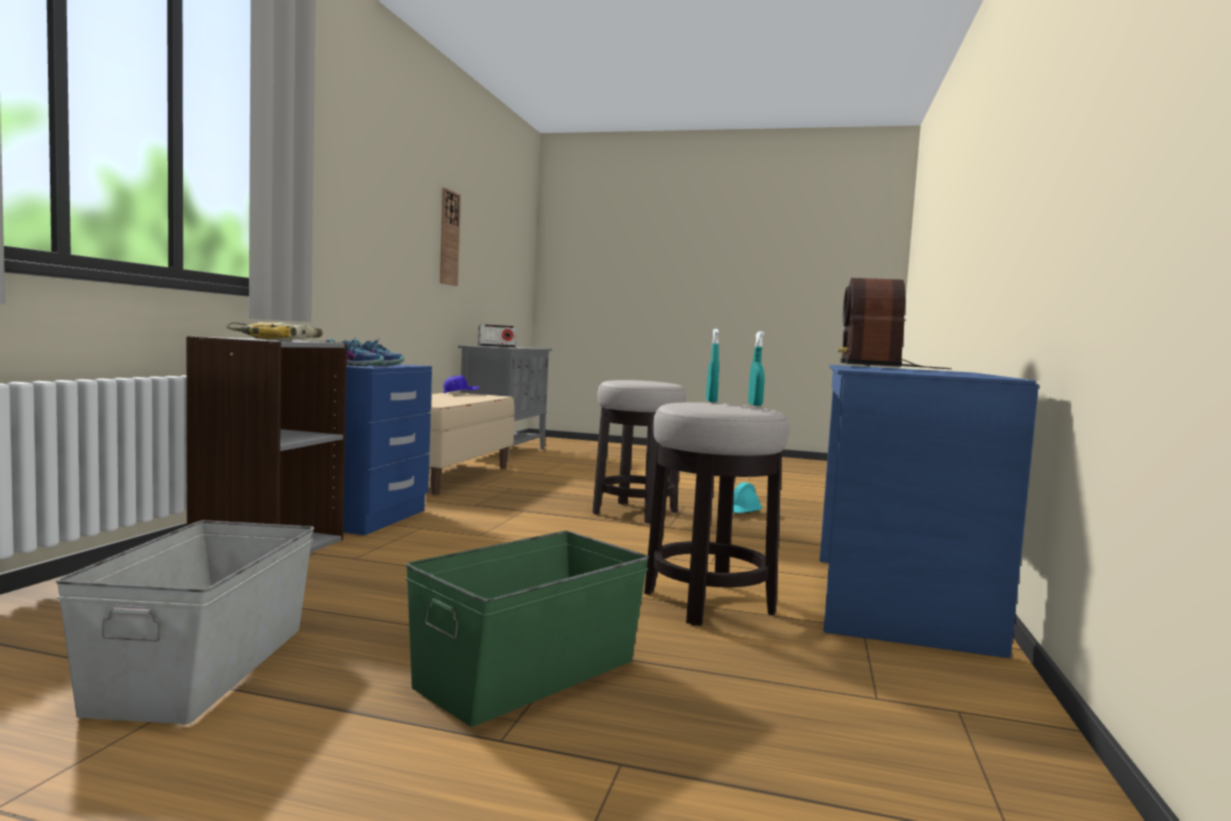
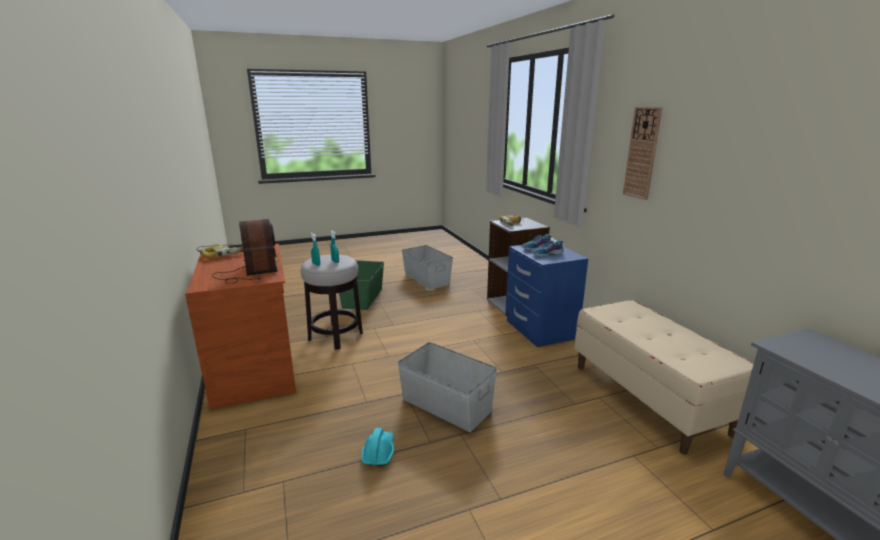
camera: 145 degrees right, 15 degrees up
wall clock [440,188,461,286] -> wall clock moved to [623,107,663,200]
blue cap [443,375,480,393] -> none
radio [478,324,516,347] -> none
stool [592,380,686,524] -> grey storage box [398,342,497,432]
blue desk [820,365,1039,658] -> brown desk [185,244,296,410]
none -> power drill [196,244,243,257]

